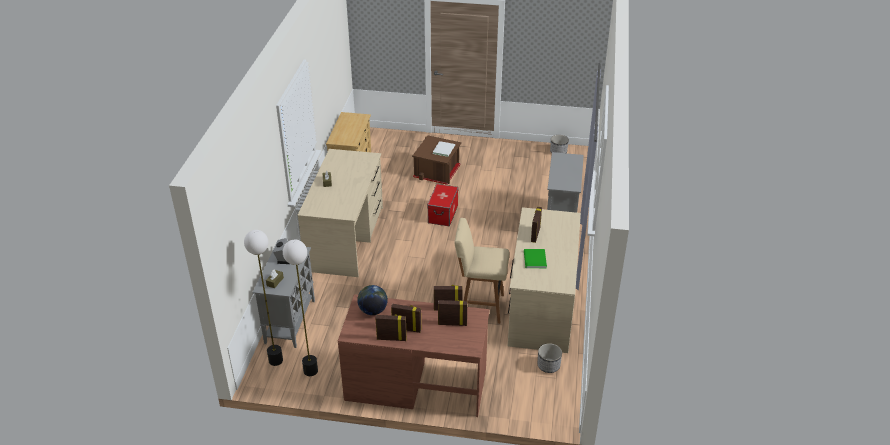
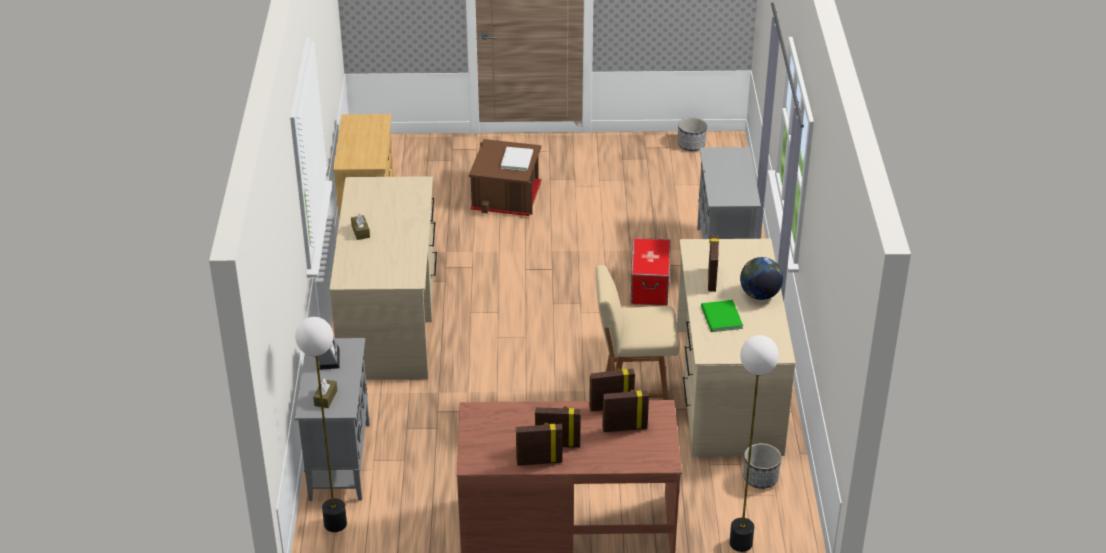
camera: 10 degrees left, 0 degrees up
floor lamp [283,240,318,376] -> floor lamp moved to [729,335,779,552]
globe [357,285,388,315] -> globe moved to [740,257,783,300]
storage box [427,184,458,226] -> storage box moved to [631,238,671,306]

